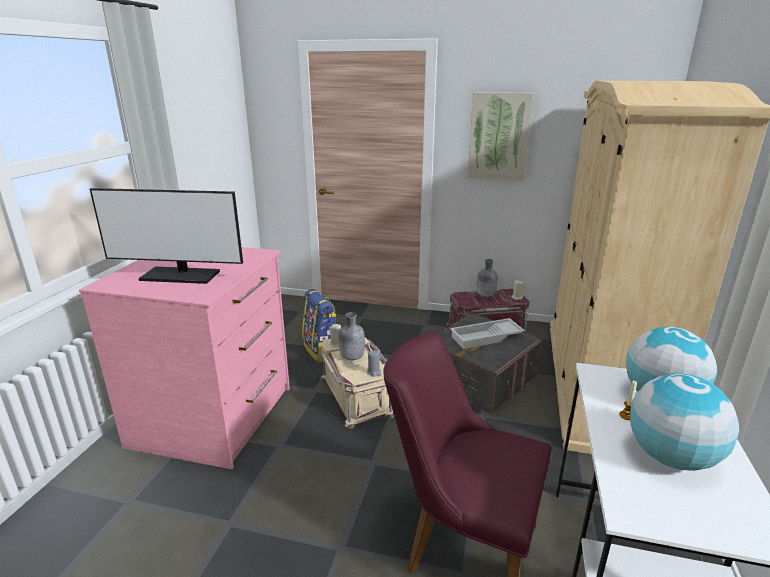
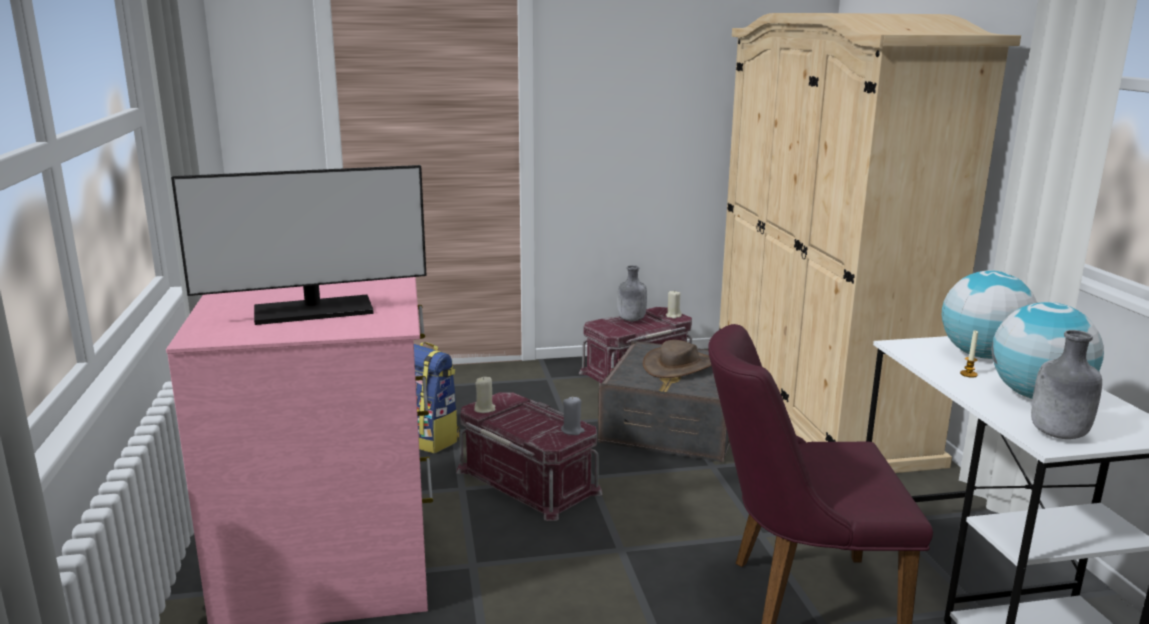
camera: 25 degrees left, 5 degrees down
beige storage box [320,337,394,429] -> red storage box [456,392,602,521]
grey bottle [339,312,365,360] -> grey bottle moved to [1031,330,1102,439]
white tray [450,318,525,349] -> brown hat [643,340,711,378]
picture [468,92,534,181] -> none

